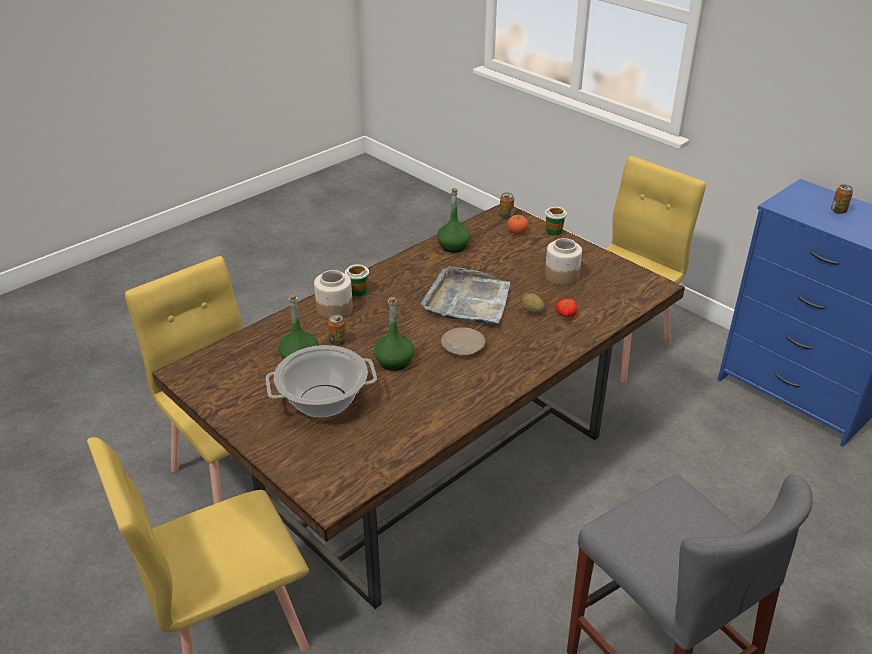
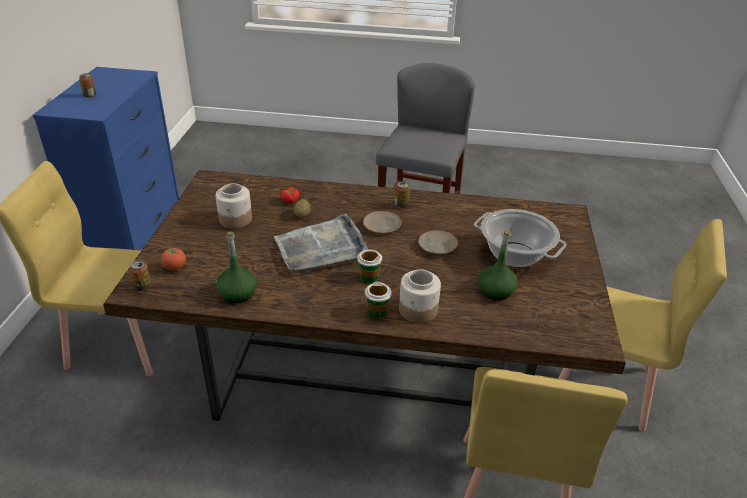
camera: 130 degrees left, 0 degrees up
can [328,314,346,346] -> can moved to [395,181,410,208]
green bottle [374,297,414,371] -> beige plate [418,231,458,254]
cup [545,207,567,236] -> cup moved to [357,249,382,283]

